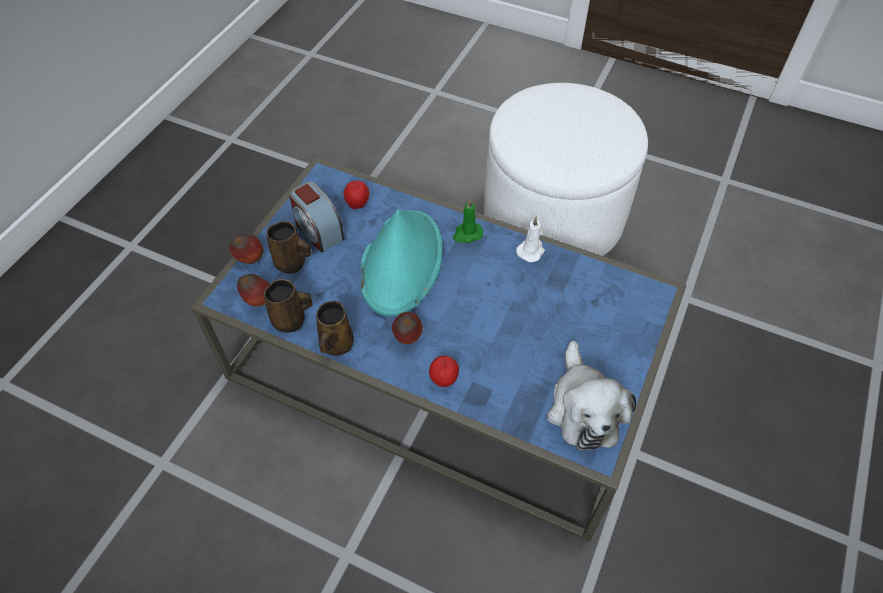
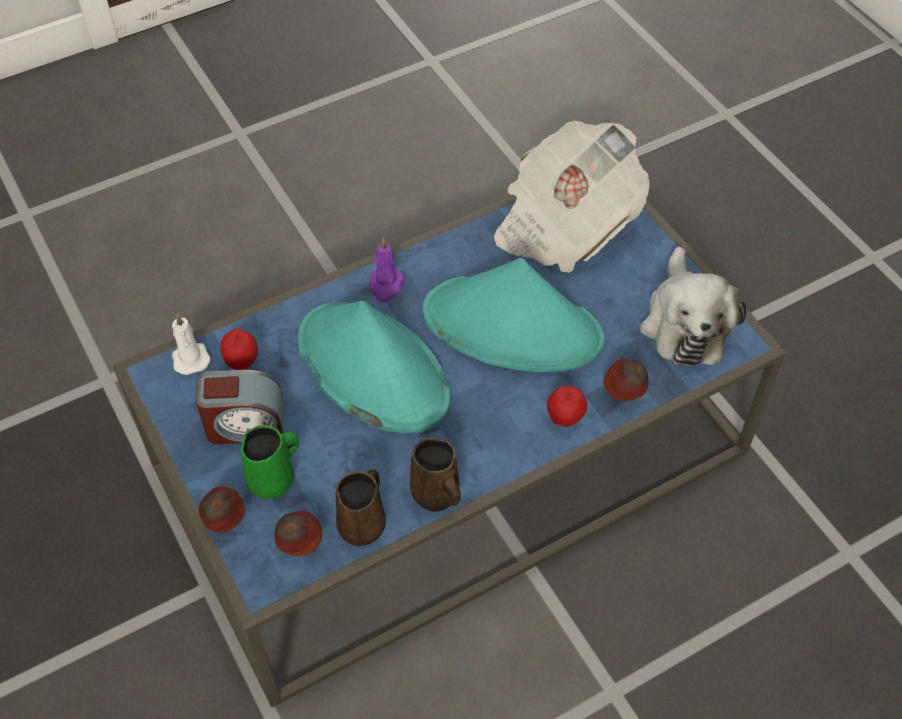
camera: 55 degrees left, 0 degrees up
brown mug [267,221,311,274] -> green mug [241,425,299,499]
apple [392,312,423,344] -> apple moved to [603,359,649,401]
green candle [453,199,483,243] -> purple candle [369,237,405,302]
white ottoman [484,83,648,256] -> none
white candle [516,217,545,262] -> white candle moved to [172,313,211,375]
plush toy [546,341,636,451] -> plush toy turned 60 degrees clockwise [640,247,747,366]
none -> turquoise hat [423,258,604,372]
none -> newspaper [494,120,650,273]

